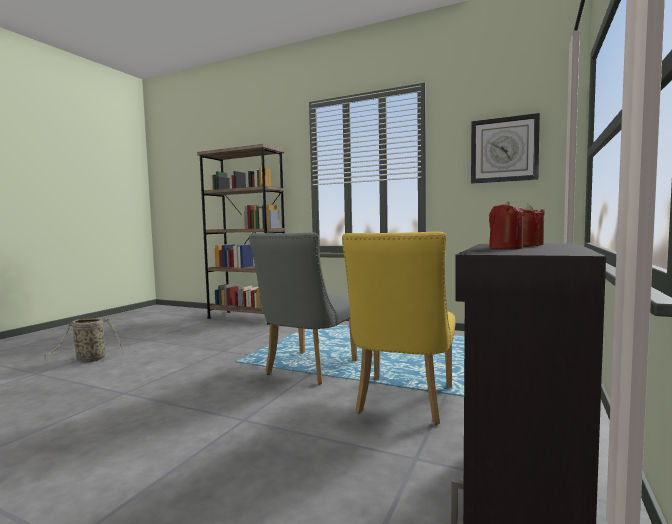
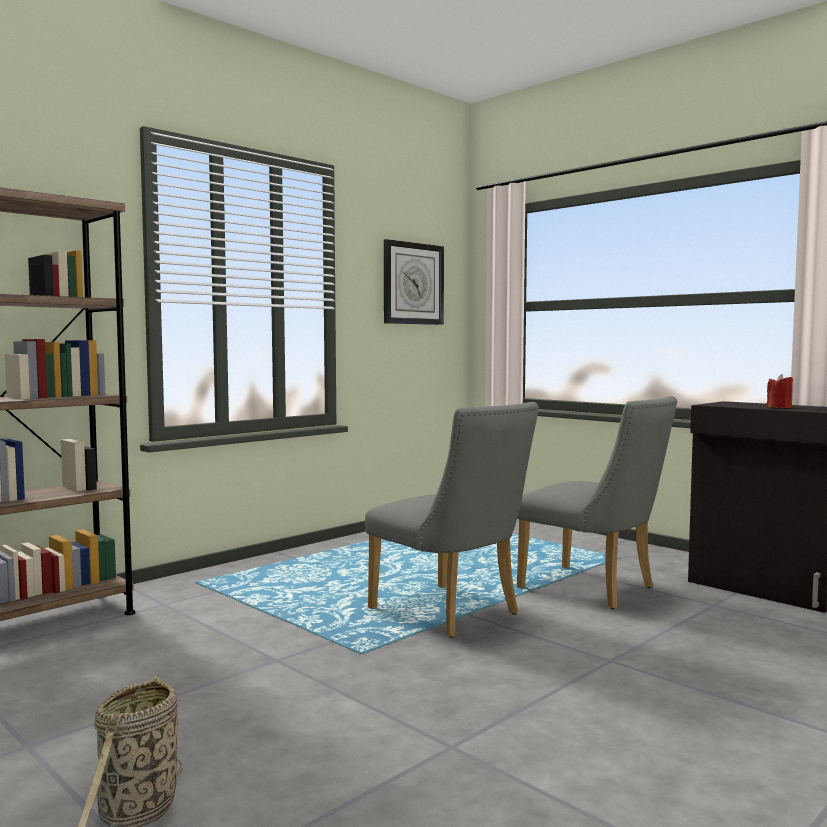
camera: 70 degrees left, 0 degrees up
yellow chair [342,232,455,425] -> grey chair [517,396,677,609]
red candle [515,203,544,246] -> none

